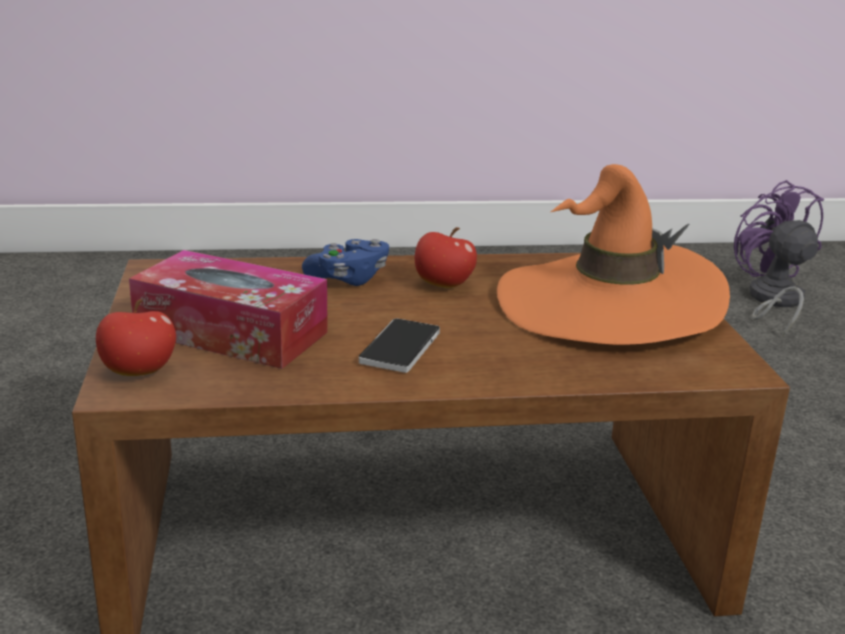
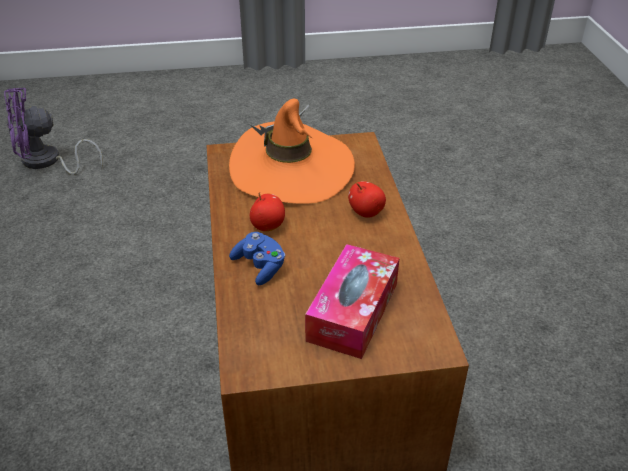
camera: 90 degrees left, 15 degrees up
apple [96,299,176,376] -> apple moved to [348,181,386,218]
phone [359,318,440,373] -> none

